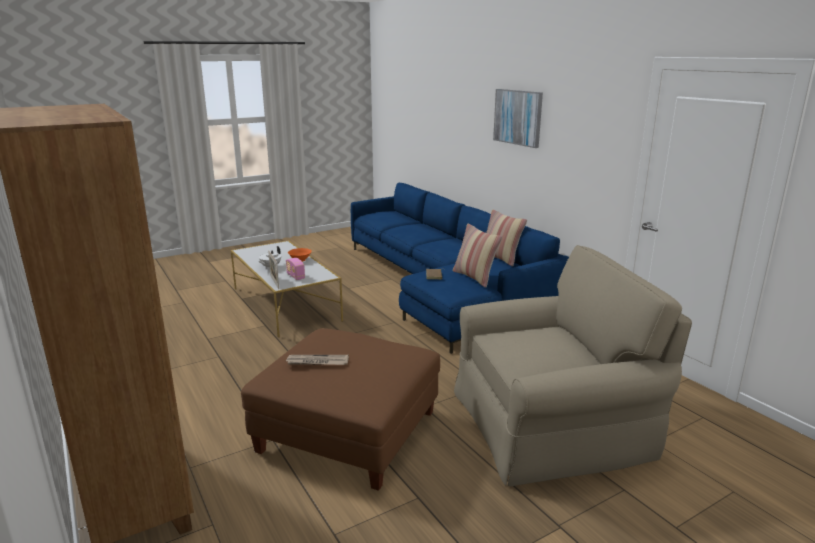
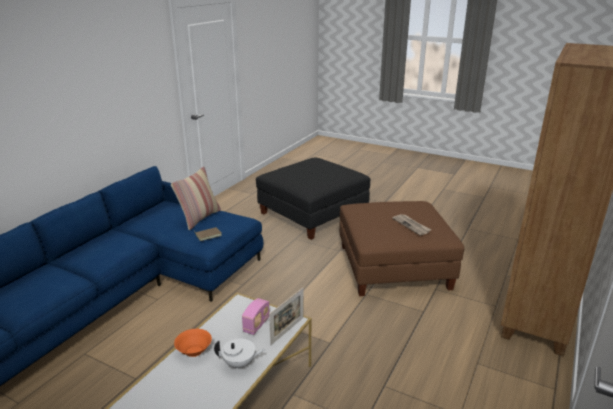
camera: 120 degrees left, 5 degrees up
beige armchair [454,245,692,486] -> black ottoman [256,158,370,240]
pillow [486,209,527,266] -> none
picture [493,89,543,148] -> none

